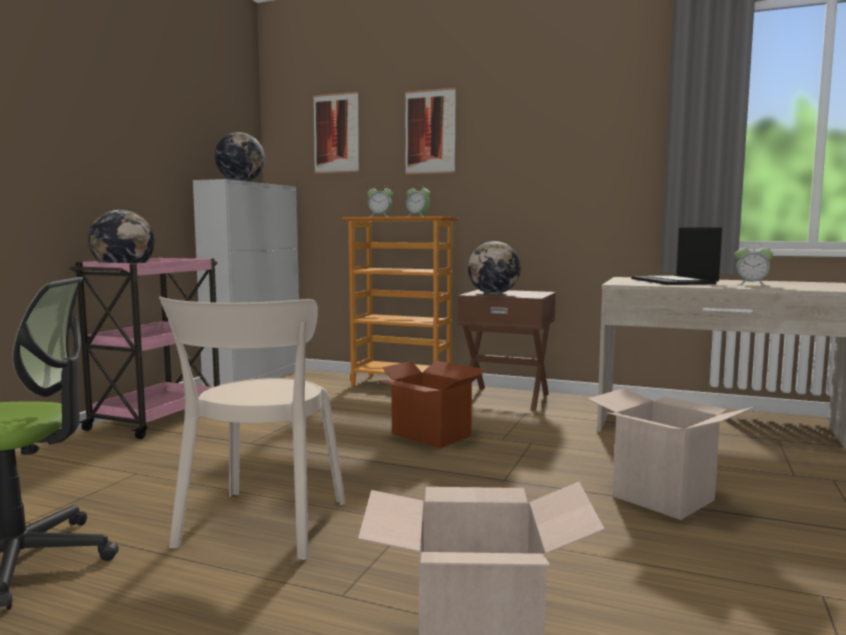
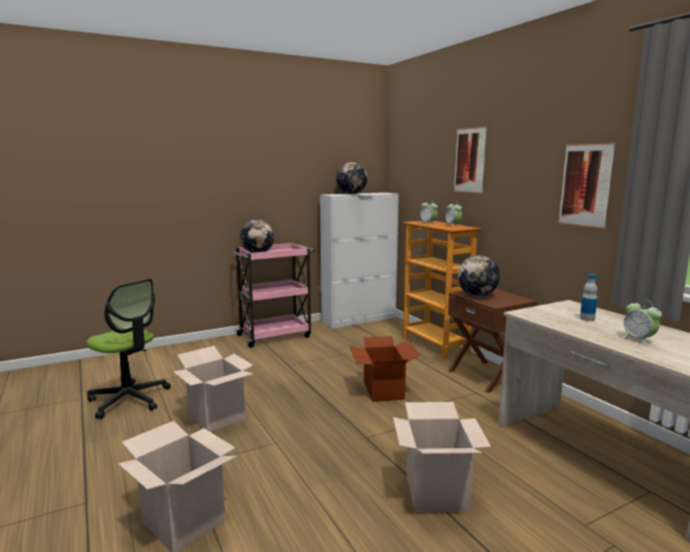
camera: 40 degrees right, 5 degrees up
beige chair [159,296,346,560] -> cardboard box [173,346,253,432]
picture [313,92,359,174] -> picture moved to [559,143,615,229]
laptop [631,227,722,285] -> bottle [580,274,598,321]

